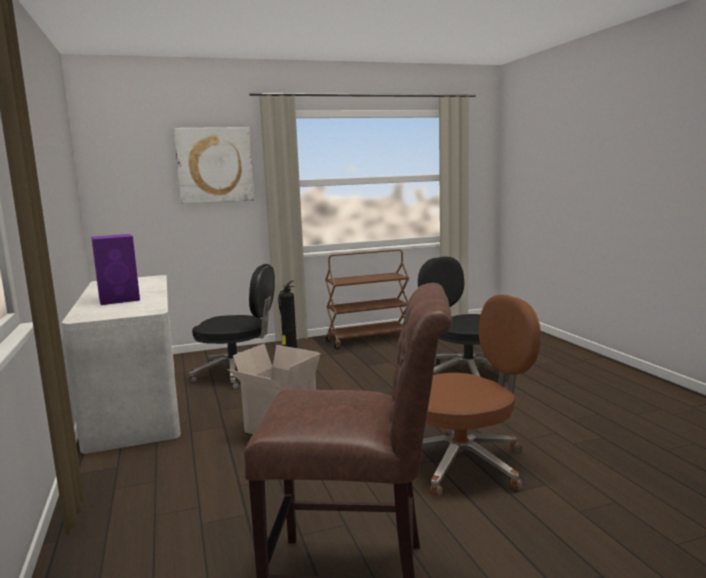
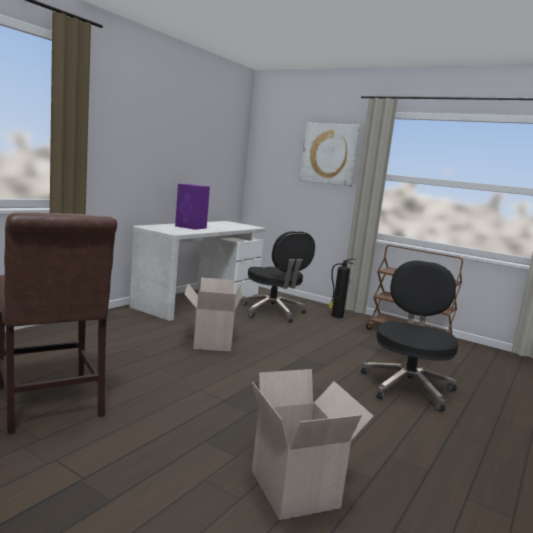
camera: 50 degrees right, 0 degrees up
brown office chair [422,295,541,497] -> none
none -> cardboard box [252,369,374,520]

